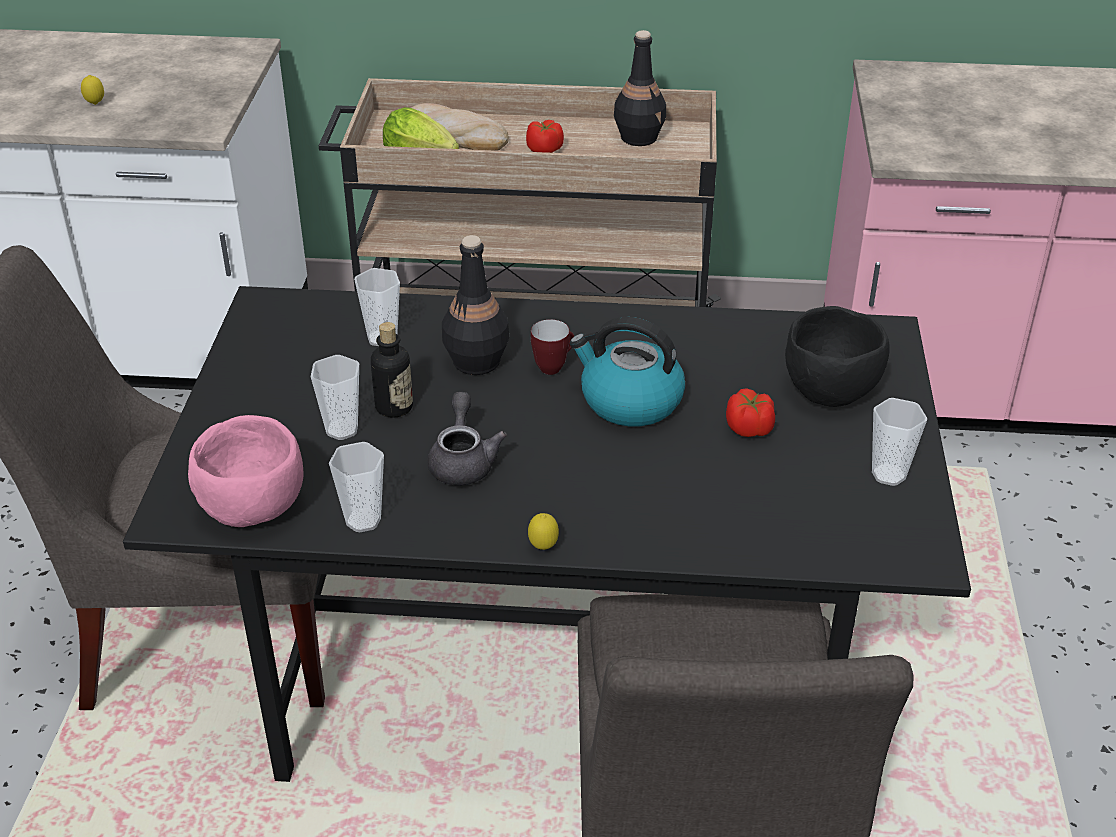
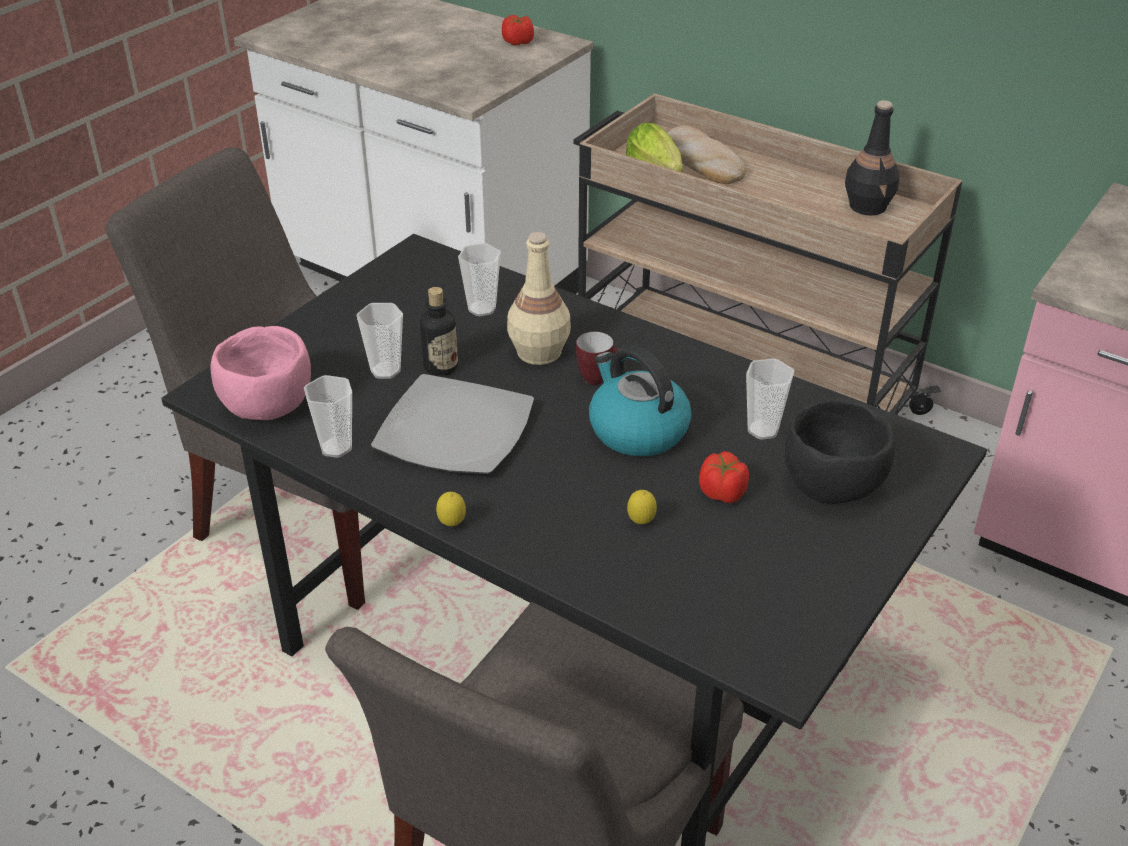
camera: 30 degrees right, 0 degrees up
lemon [81,75,104,105] -> lemon moved to [627,490,657,524]
grey teapot [428,392,507,486] -> plate [371,374,534,474]
black bottle [442,235,509,375] -> beige bottle [507,232,571,365]
tomato [526,120,564,153] -> tomato moved to [502,15,534,46]
cup [872,398,927,486] -> cup moved to [746,358,794,440]

